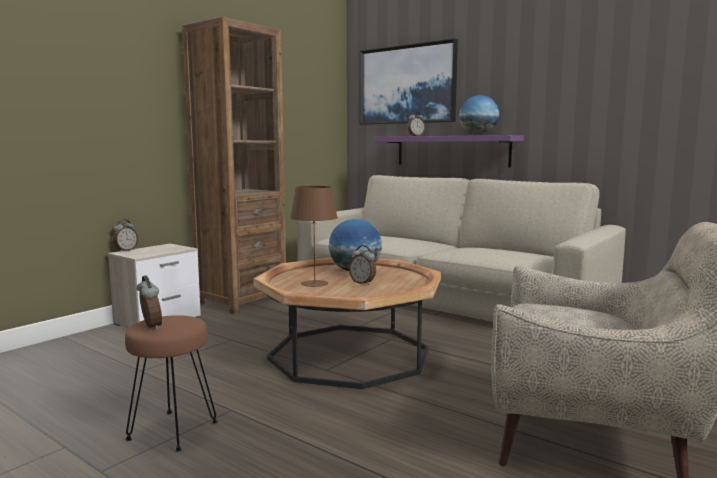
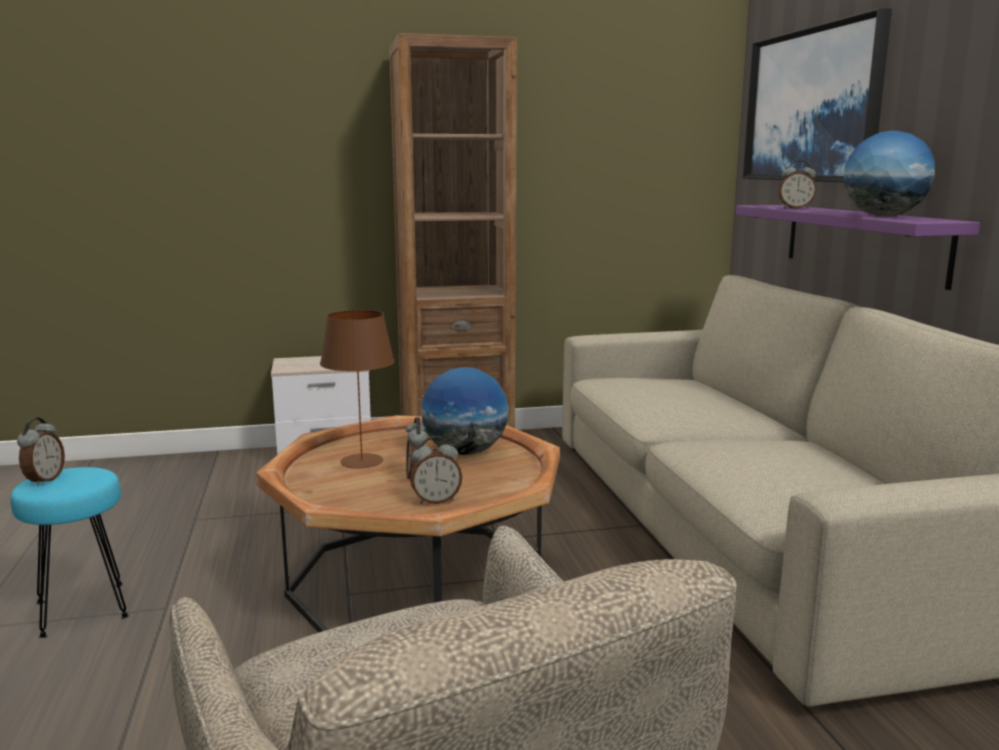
camera: 40 degrees right, 5 degrees up
alarm clock [113,219,138,252] -> alarm clock moved to [410,436,462,504]
brown stool [125,315,218,452] -> turquoise stool [10,467,129,638]

